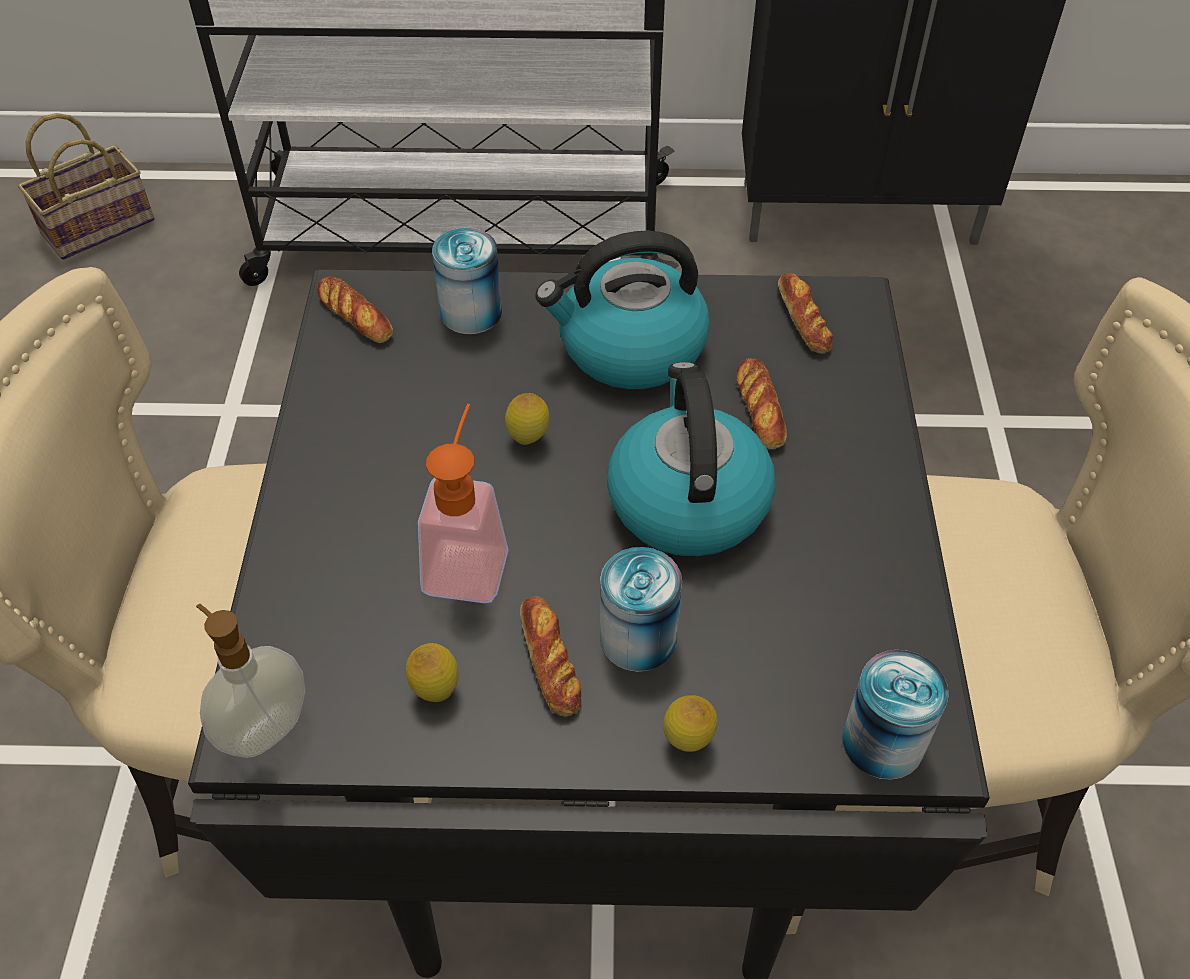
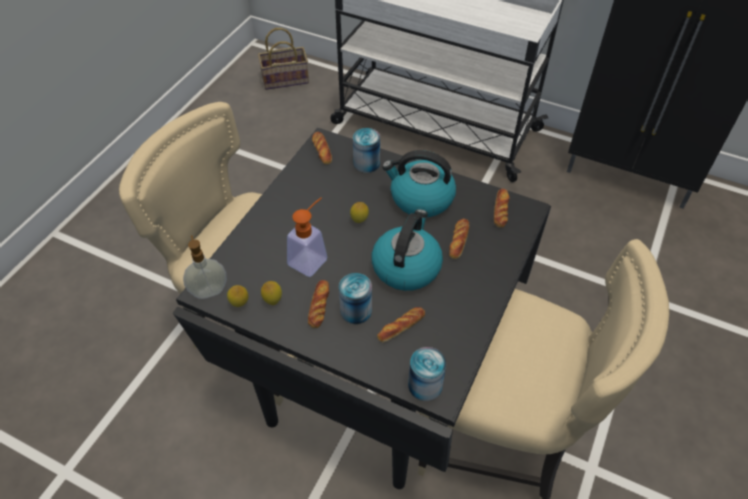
camera: 25 degrees right, 0 degrees up
lemon [663,695,718,752] -> lemon moved to [227,285,248,307]
none -> bread [377,307,425,342]

